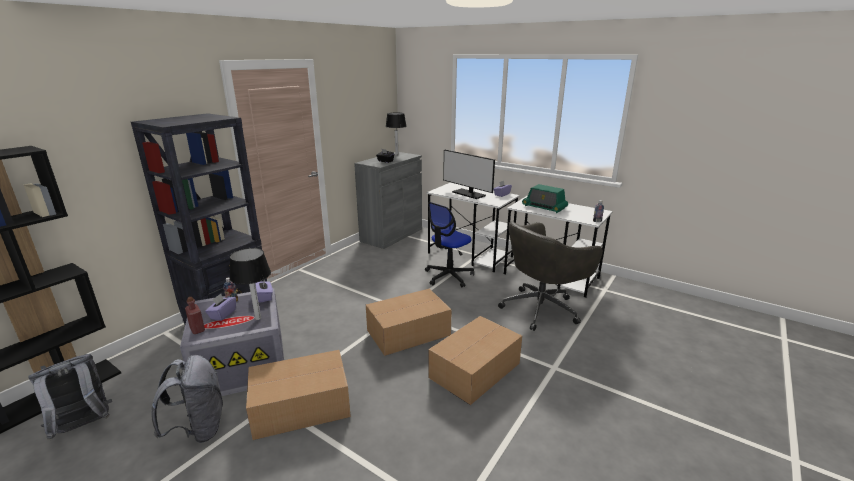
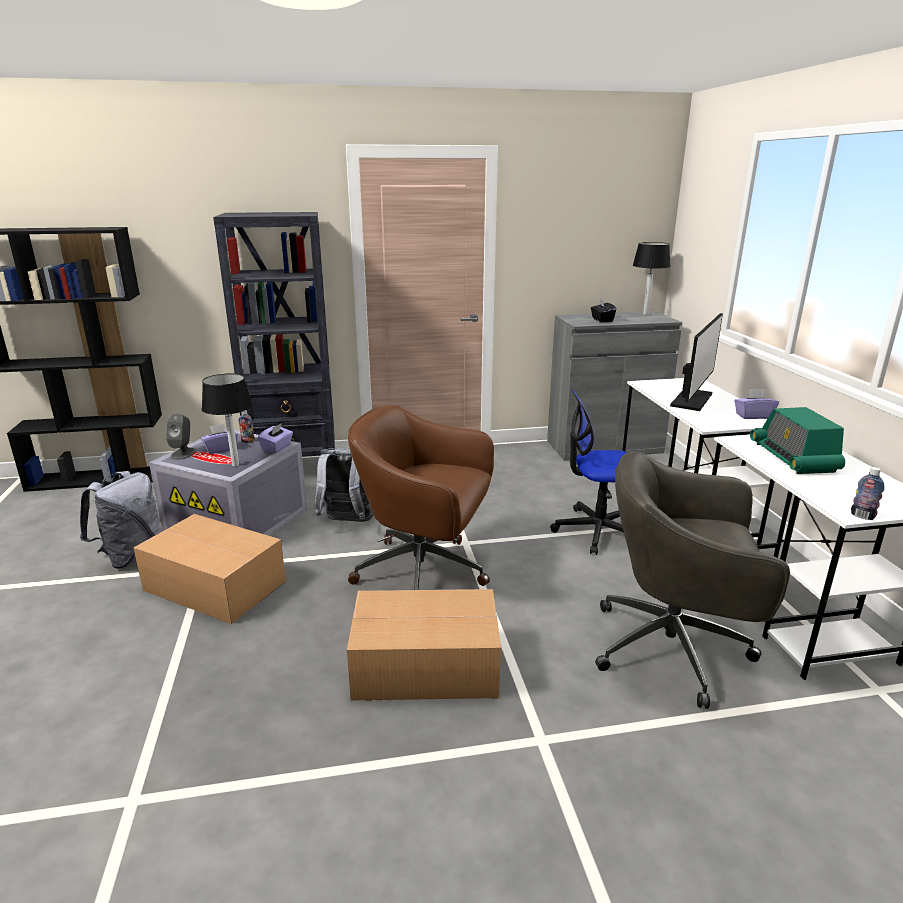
camera: 45 degrees right, 0 degrees up
grey backpack [28,354,112,440] -> grey backpack moved to [314,448,373,522]
red bottle [185,297,205,334] -> grey speaker [166,413,196,460]
cardboard box [366,289,452,356] -> brown office chair [348,405,494,590]
monitor [443,150,495,199] -> monitor turned 150 degrees counterclockwise [670,313,723,411]

